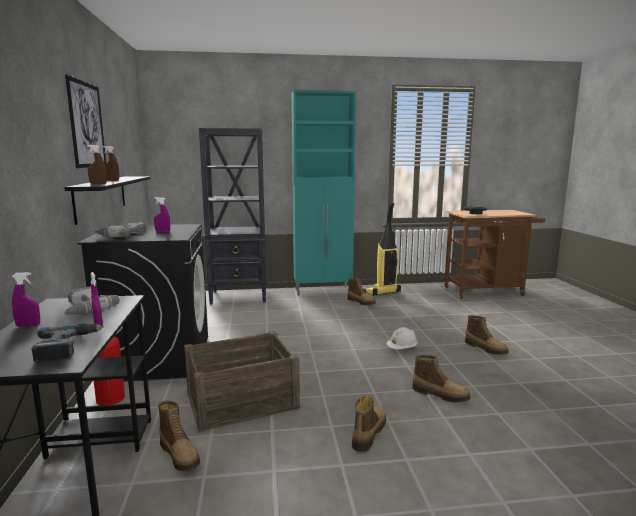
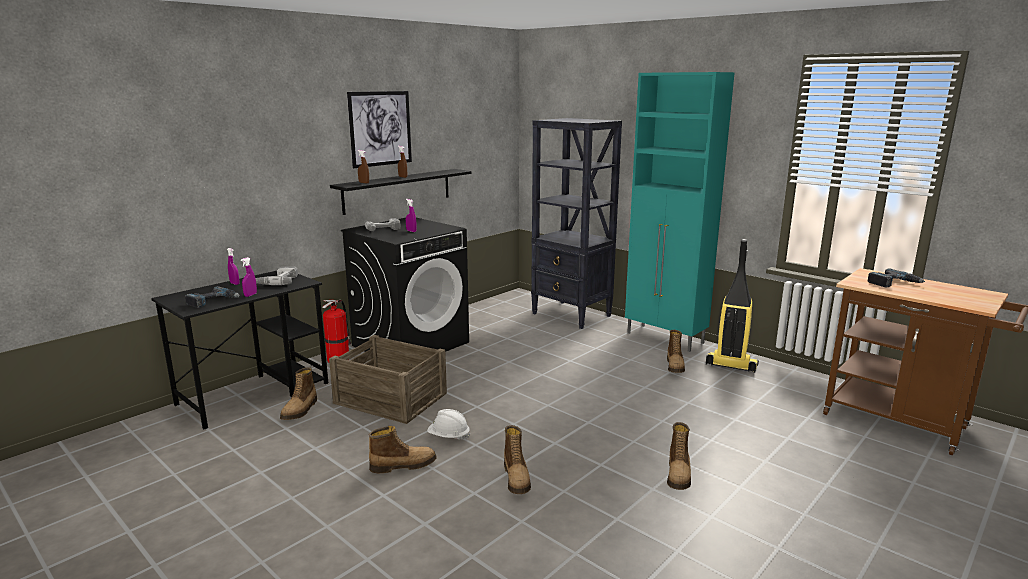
camera: 50 degrees right, 5 degrees up
white hard hat [386,327,418,349] -> white hard hat moved to [427,409,470,440]

